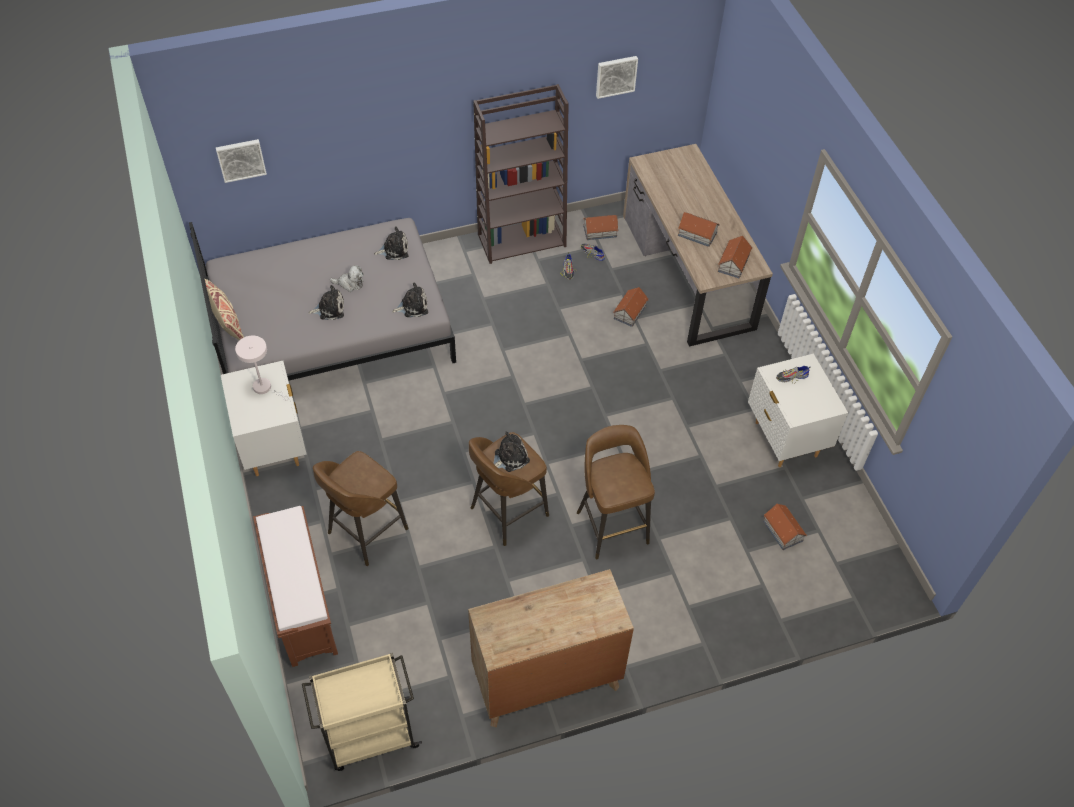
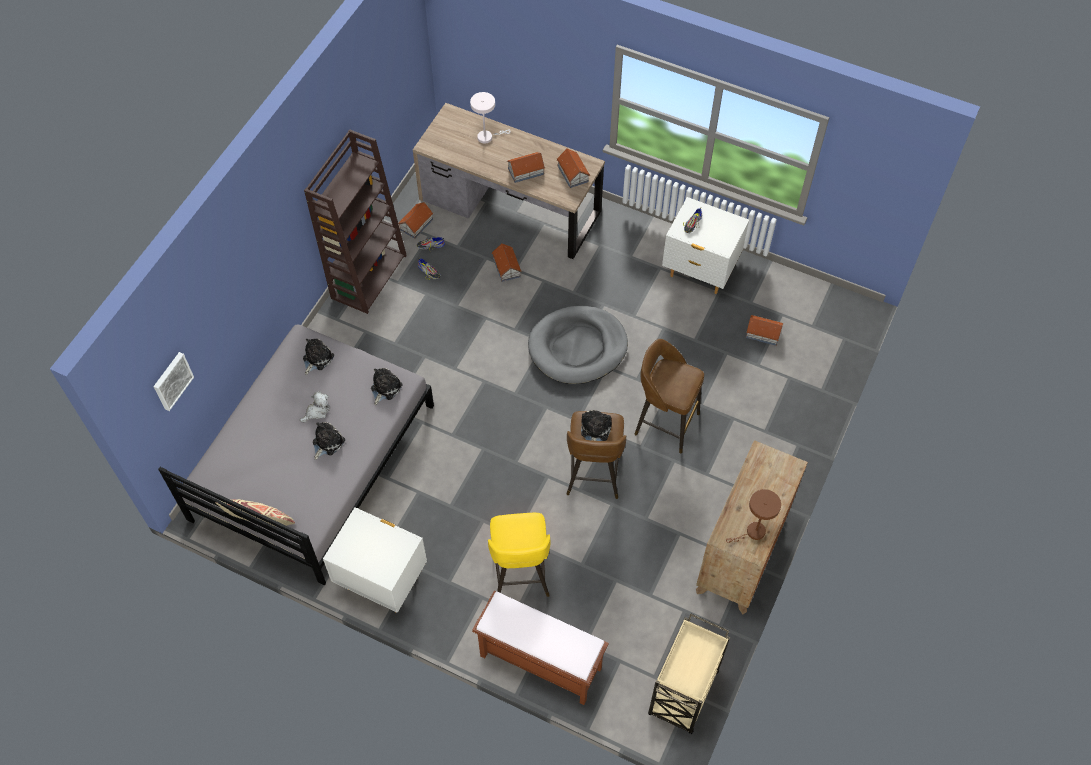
camera: 45 degrees left, 5 degrees up
white table lamp [235,336,289,401] -> white table lamp moved to [470,92,511,144]
brown stool [313,451,408,566] -> yellow stool [488,513,550,597]
picture [596,56,638,99] -> none
none -> grey dog bed [528,306,628,384]
none -> brown table lamp [726,489,781,543]

